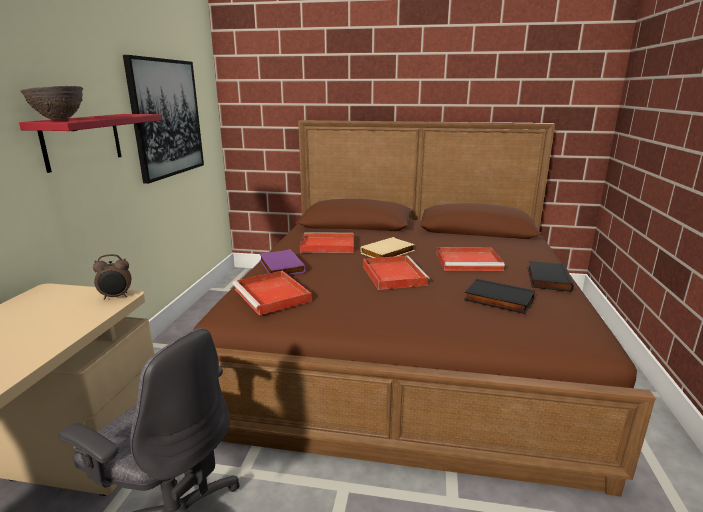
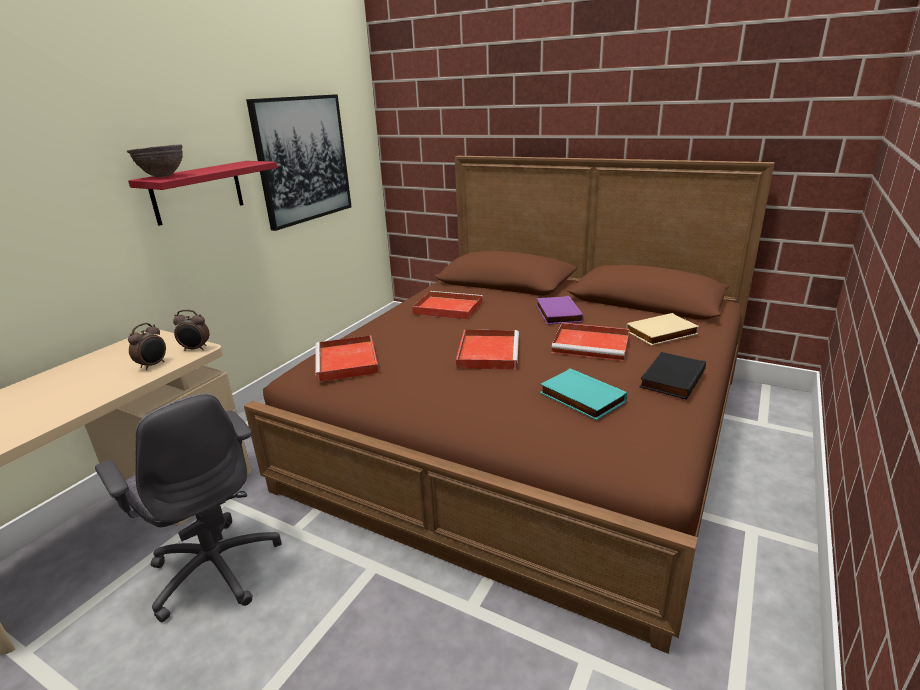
camera: 20 degrees right, 5 degrees up
purple book [260,249,306,275] -> purple book moved to [536,296,583,325]
beige book [360,237,415,258] -> beige book moved to [626,313,699,346]
black book [464,278,535,314] -> turquoise book [540,369,627,420]
none -> alarm clock [128,323,166,370]

